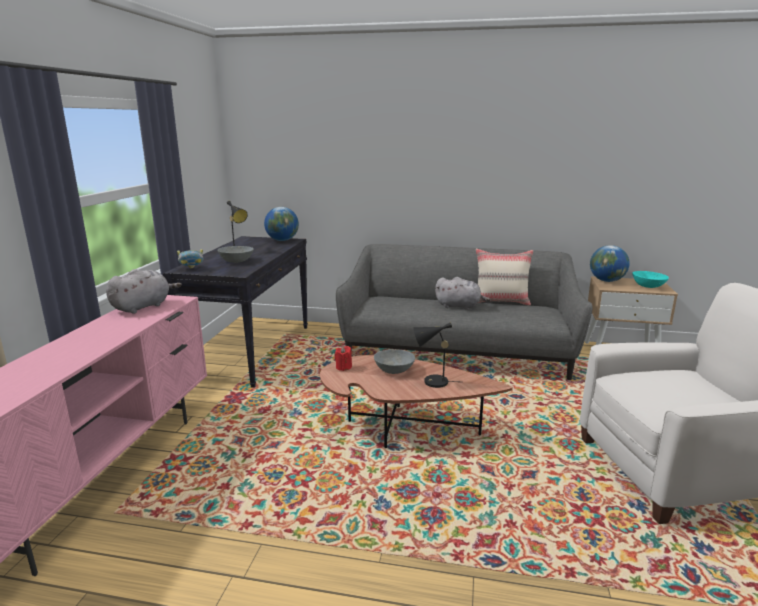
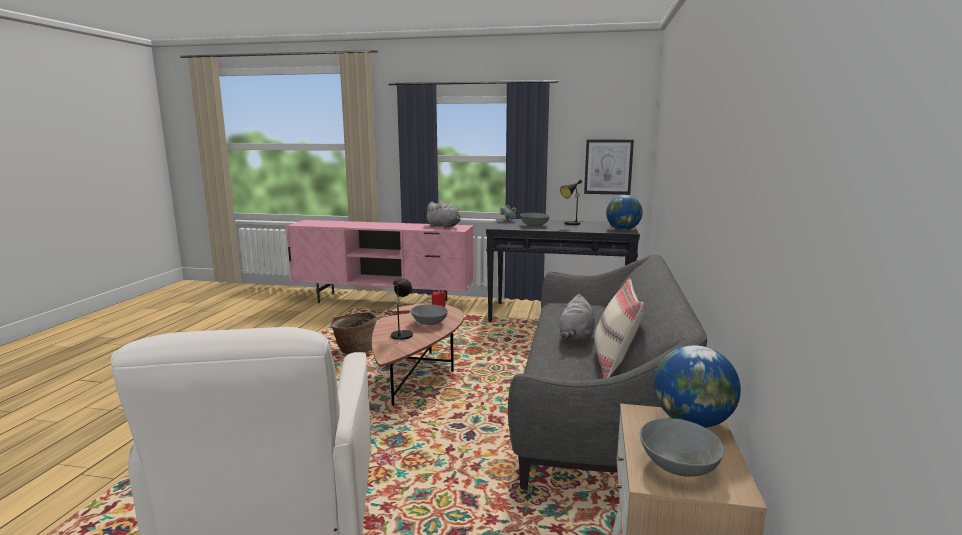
camera: 90 degrees right, 5 degrees down
turquoise bowl [632,271,669,288] -> grey bowl [640,418,724,477]
none -> basket [330,312,377,354]
none -> picture [584,139,634,195]

